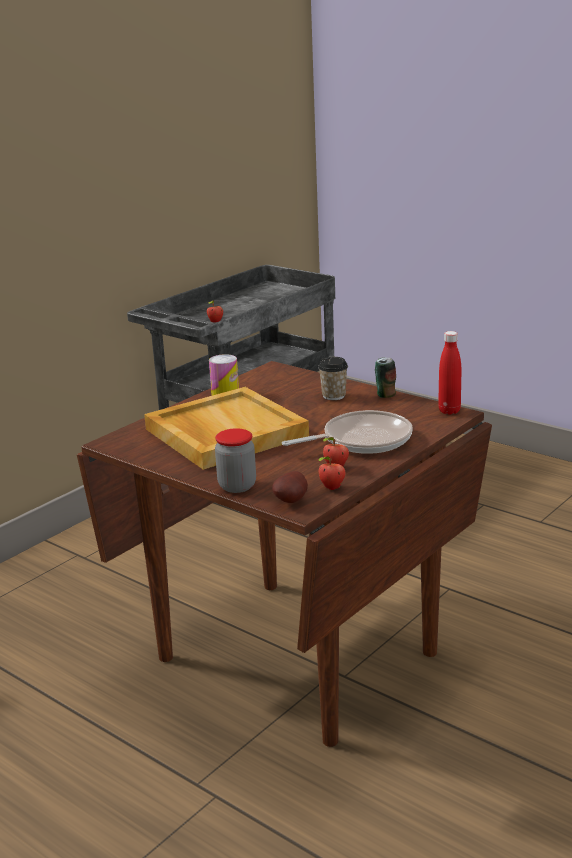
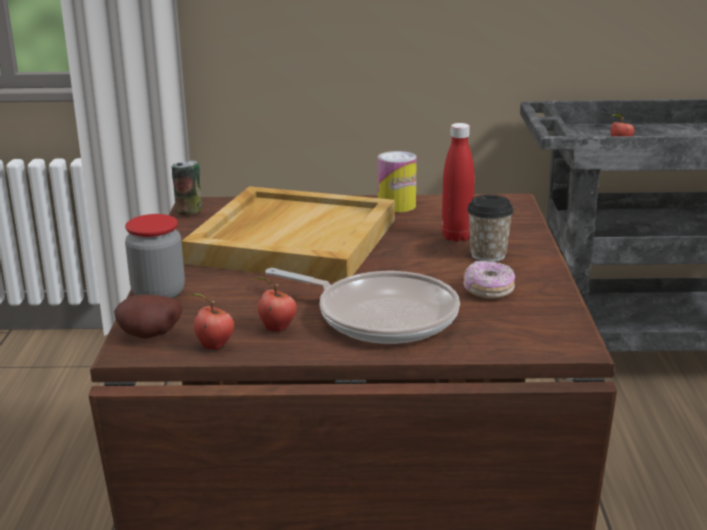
camera: 50 degrees right, 0 degrees up
can [375,357,396,398] -> can moved to [172,161,202,215]
red bottle [438,331,461,415] -> red bottle moved to [442,123,474,242]
none -> donut [464,260,515,299]

